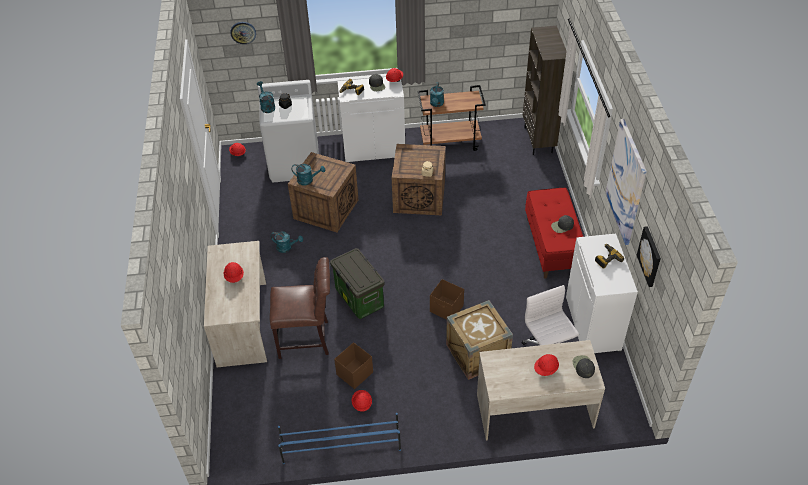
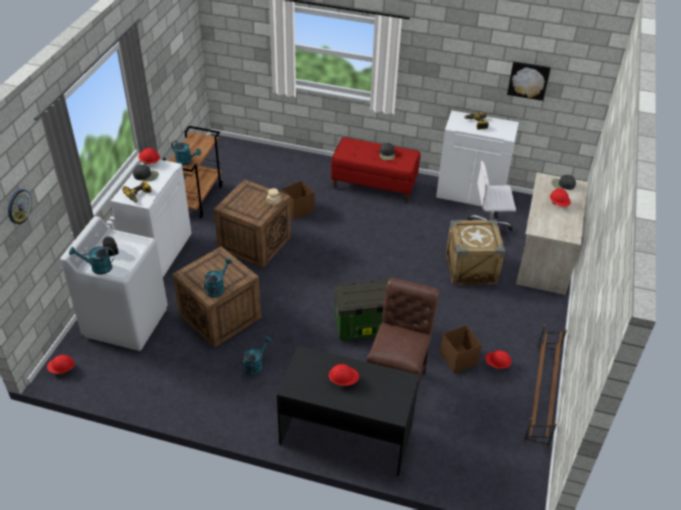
camera: 70 degrees left, 5 degrees down
beige desk [204,241,267,367] -> black desk [277,346,420,476]
blue shoe rack [278,413,401,464] -> brown shoe rack [524,325,567,448]
brown storage box [430,279,464,320] -> brown storage box moved to [282,181,314,220]
brown bookcase [523,26,567,155] -> none
picture [605,119,647,245] -> none

